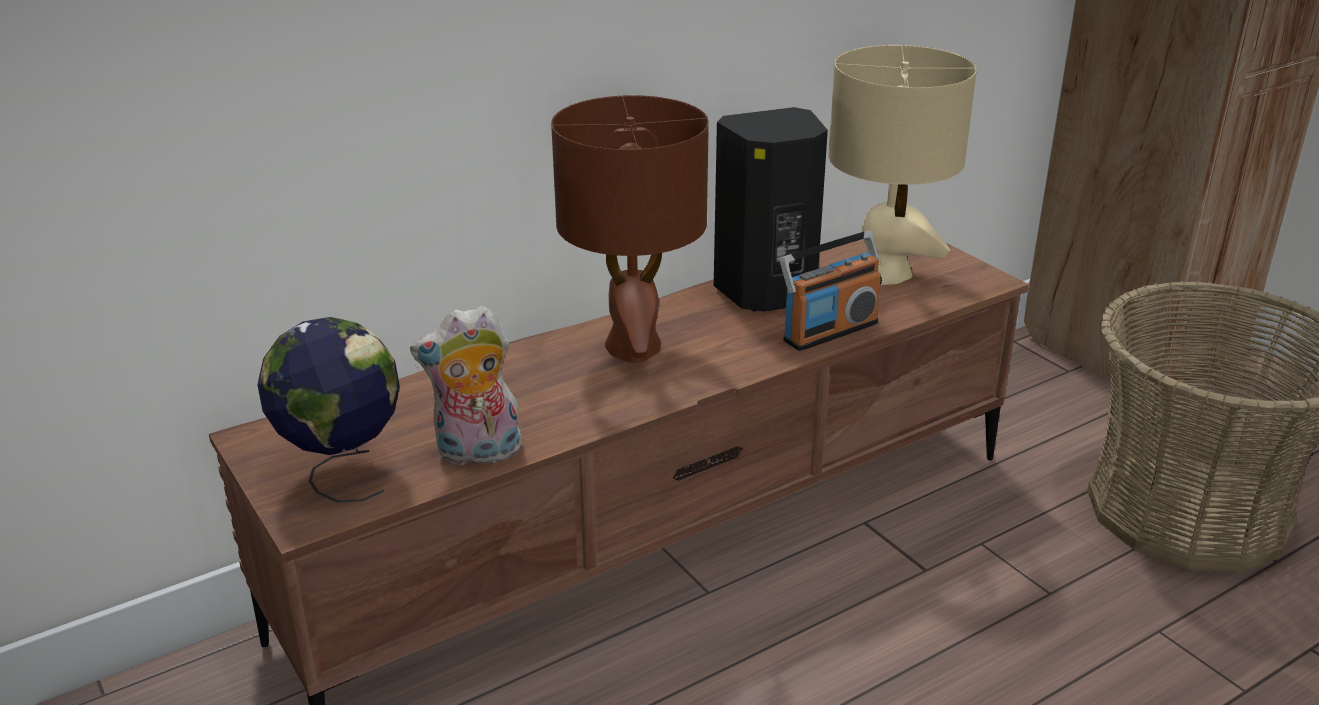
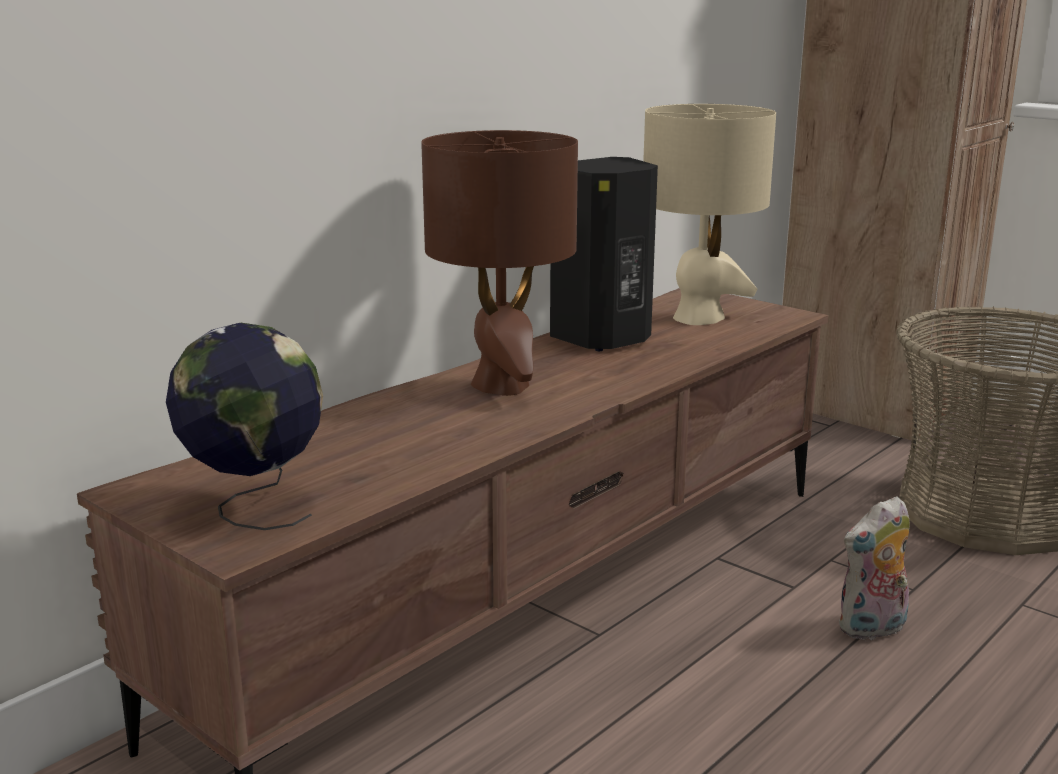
camera: 15 degrees left, 10 degrees down
plush toy [410,306,522,468] -> plush toy moved to [839,496,910,640]
radio [780,230,882,351] -> none

